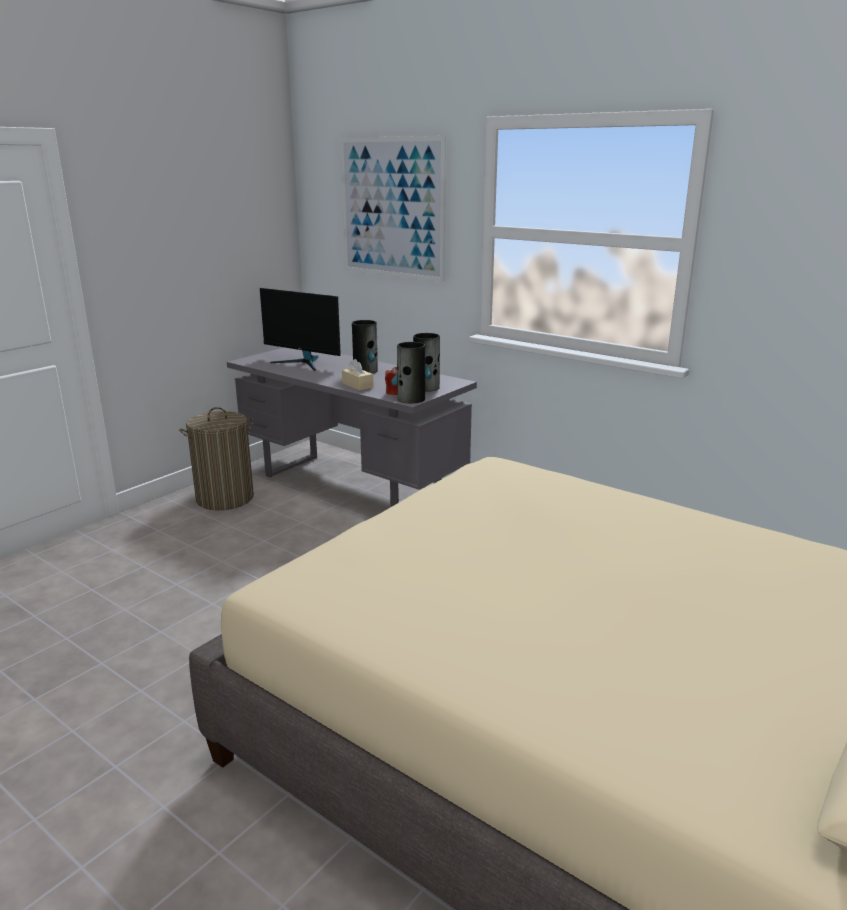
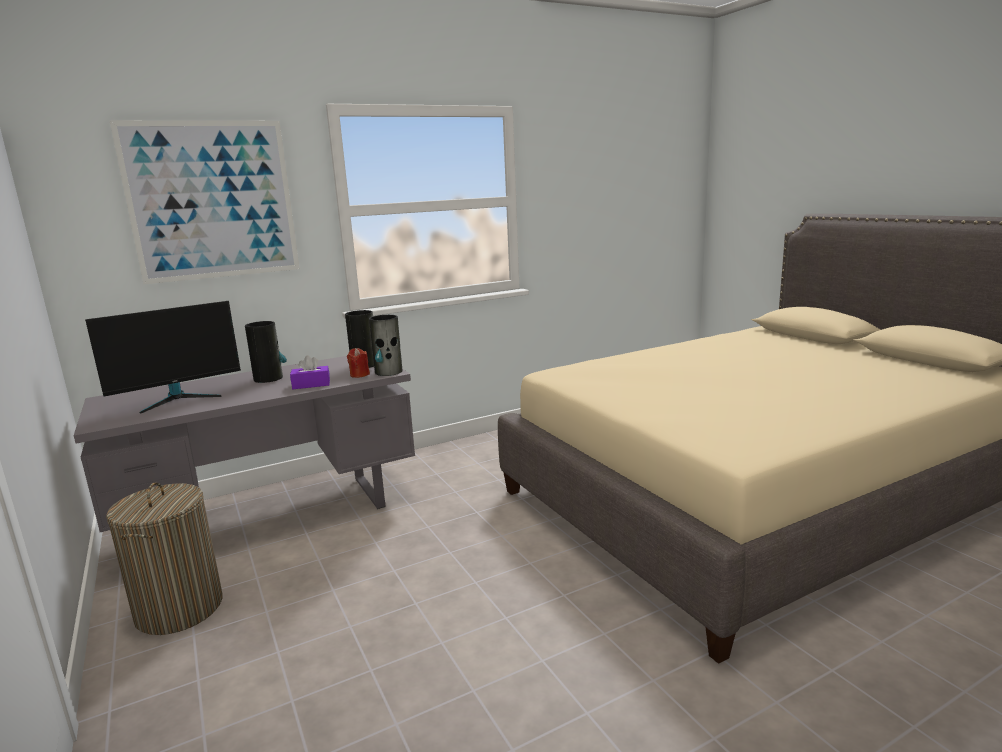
camera: 65 degrees left, 5 degrees down
beige tissue box [342,359,373,391] -> purple tissue box [290,356,330,389]

